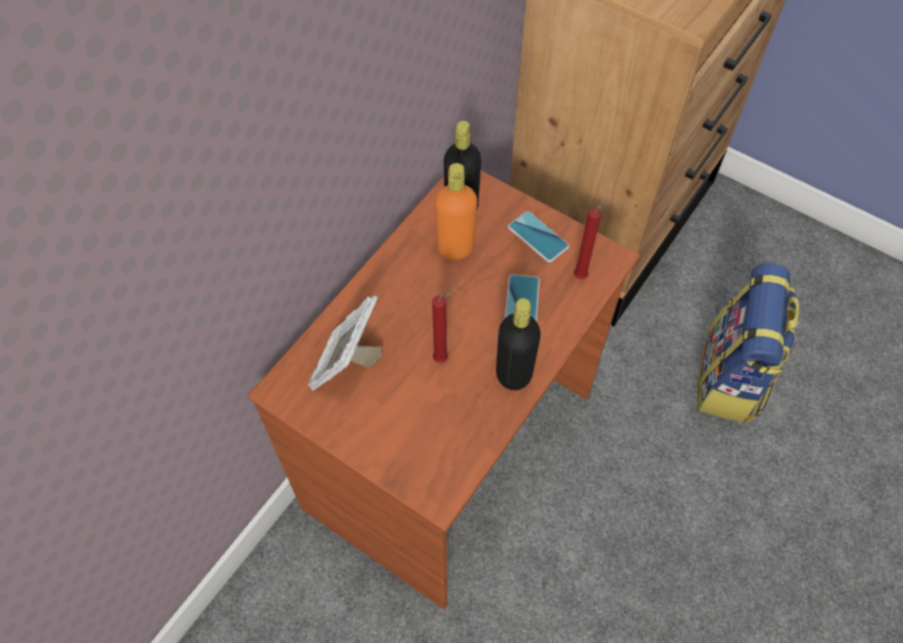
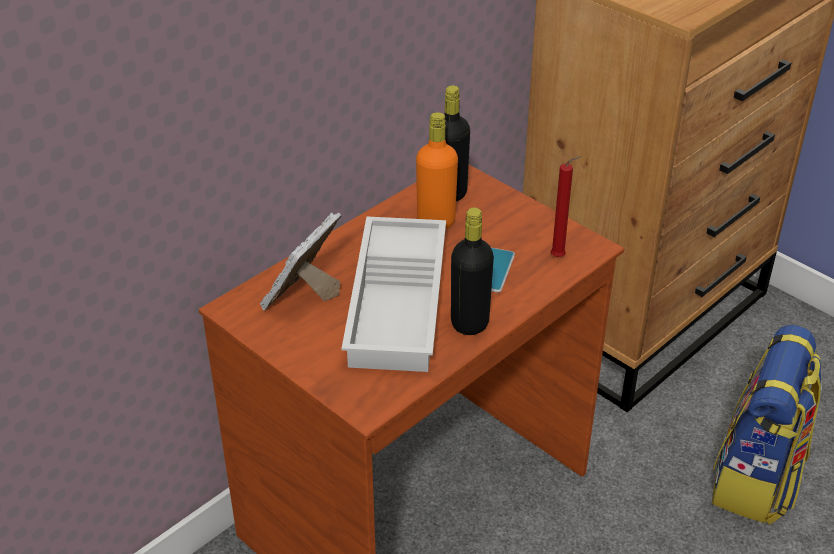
camera: 10 degrees right, 20 degrees down
red candle [432,291,454,363] -> white tray [342,217,446,372]
phone [508,211,569,262] -> none

